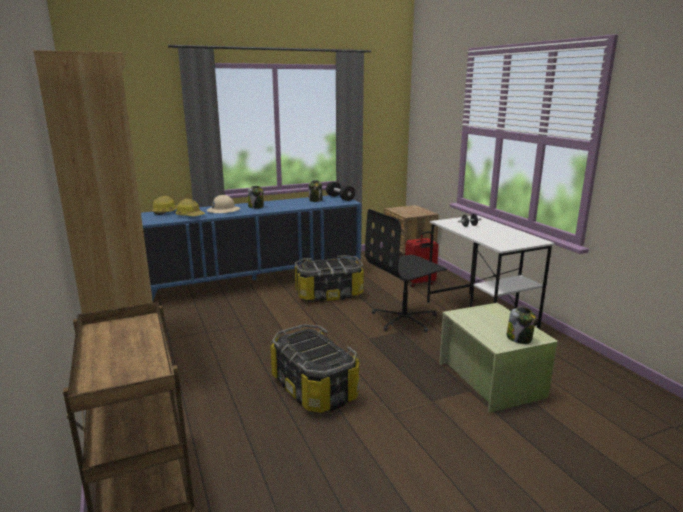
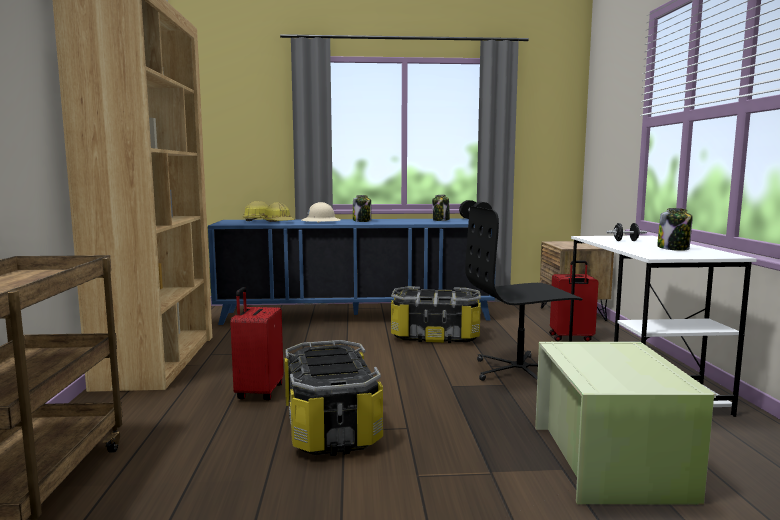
camera: 20 degrees right, 10 degrees down
jar [507,307,536,344] -> jar moved to [657,208,692,251]
none -> red suitcase [230,287,284,400]

